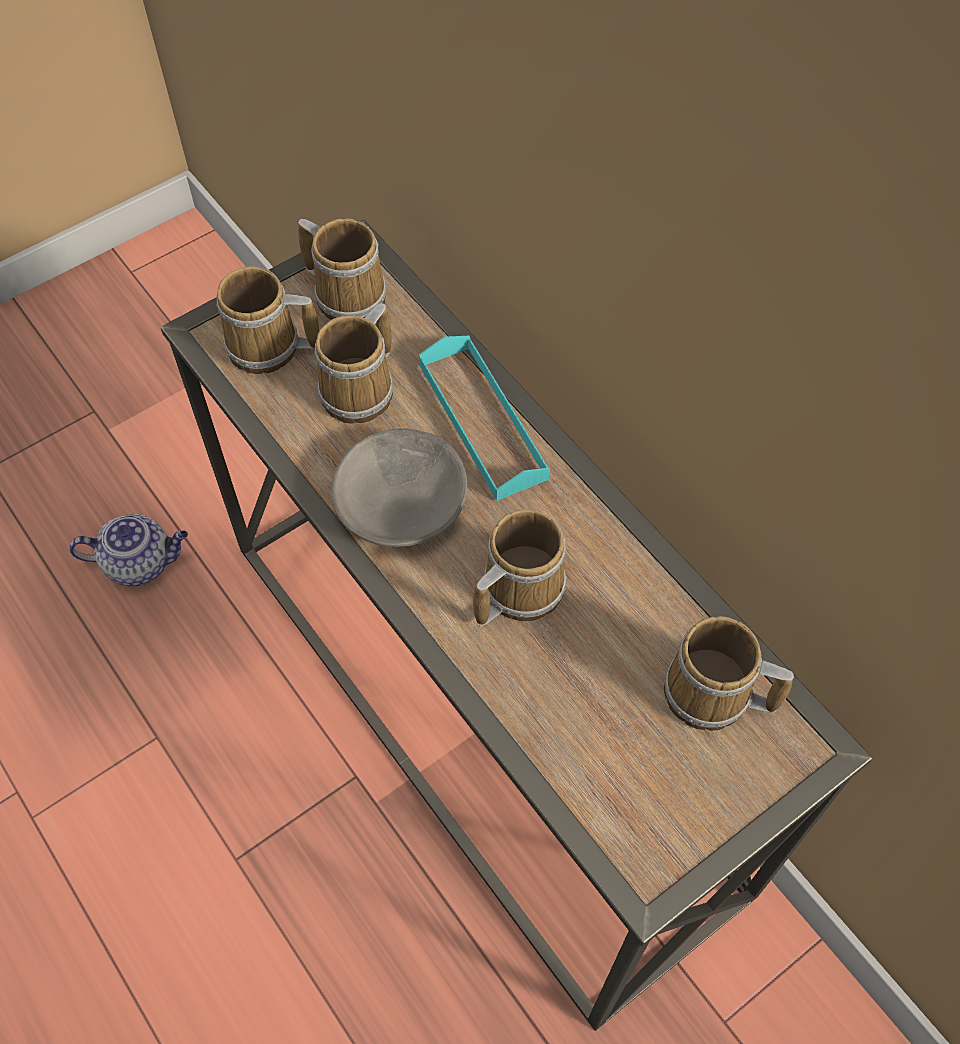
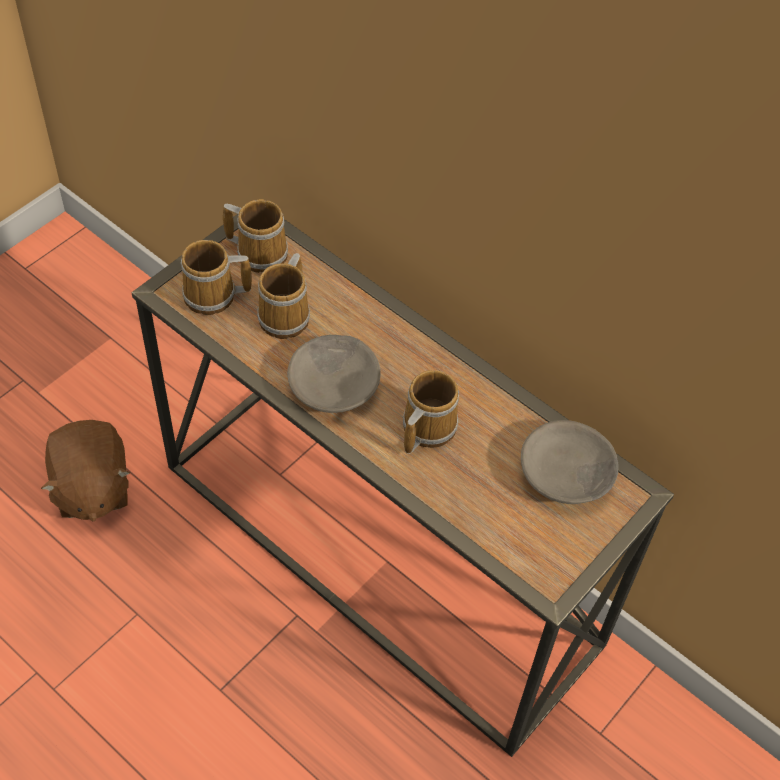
camera: 15 degrees left, 5 degrees down
teapot [69,514,188,587] -> brown plush toy [41,420,130,522]
turquoise tray [419,336,550,501] -> none
mug [664,616,794,731] -> grey bowl [521,420,619,504]

